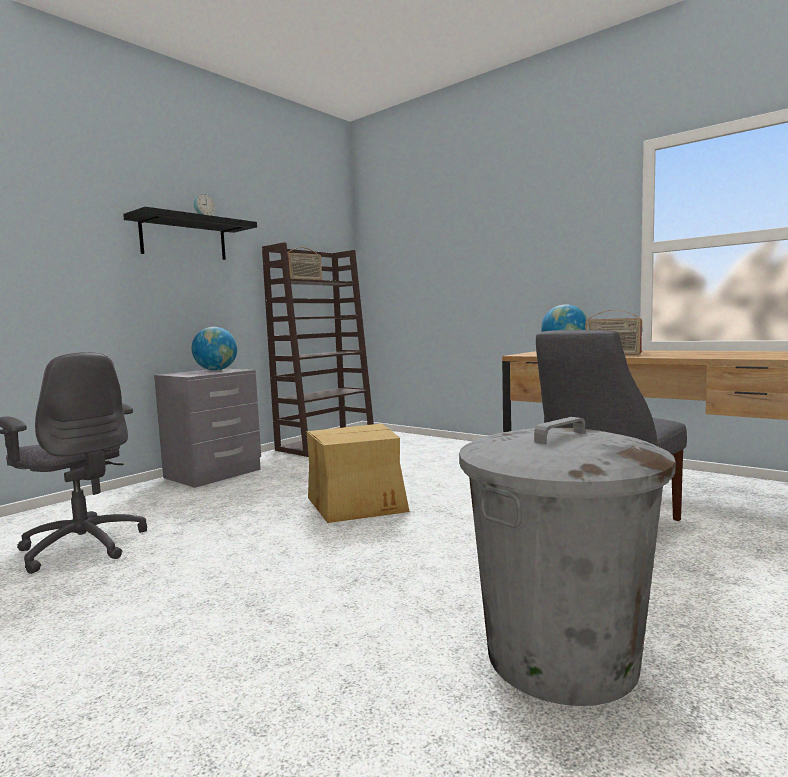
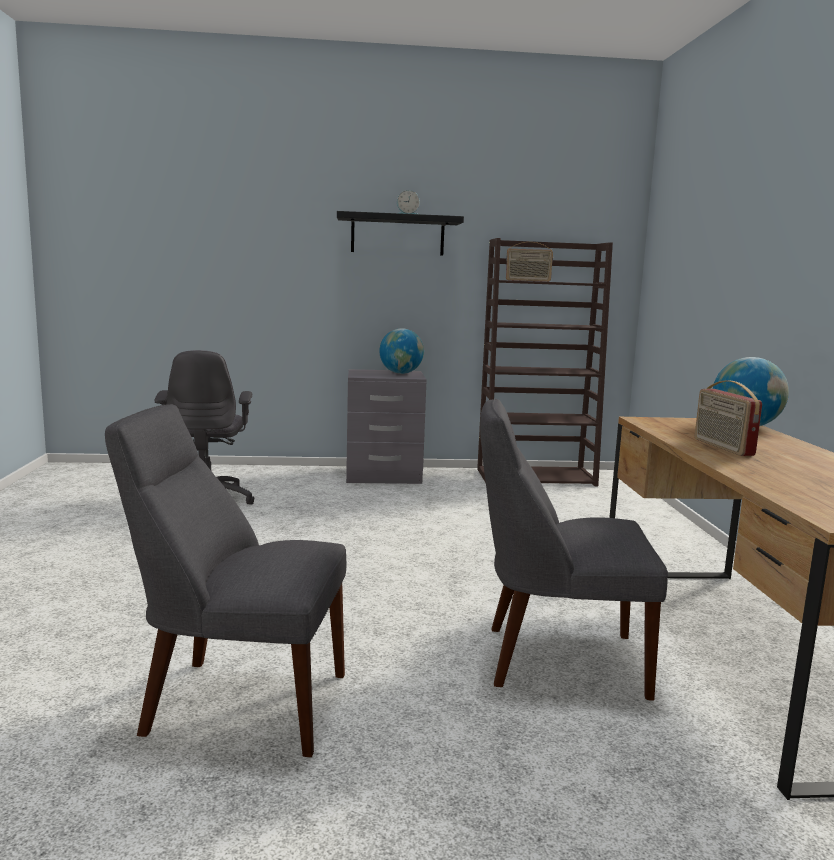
camera: 45 degrees right, 5 degrees up
cardboard box [307,424,410,523] -> none
grey trash can [459,417,675,706] -> grey chair [105,404,346,757]

